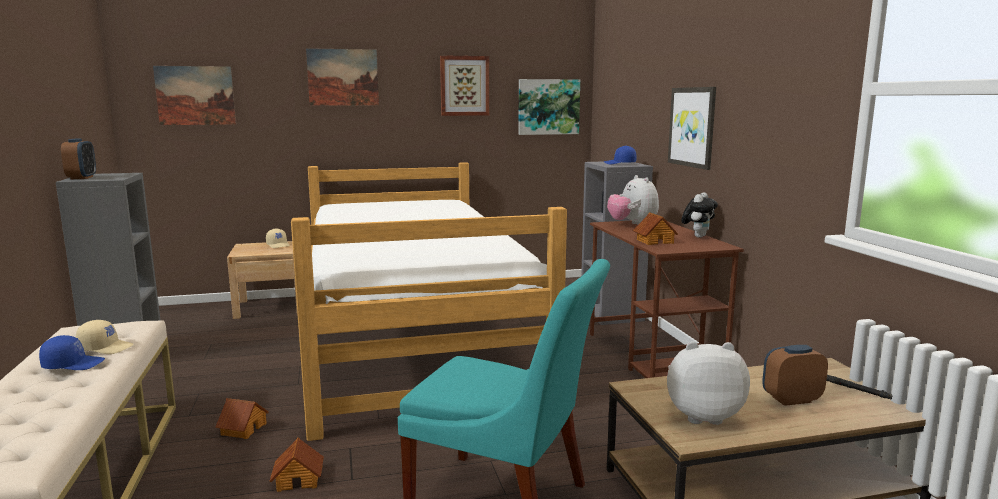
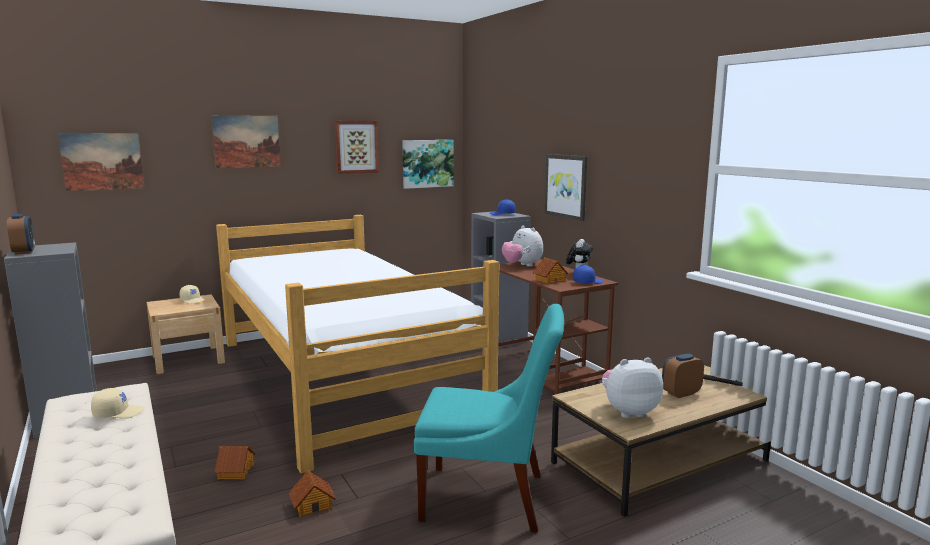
camera: 15 degrees left, 0 degrees up
blue cap [39,335,105,370] -> blue cap moved to [573,265,603,284]

